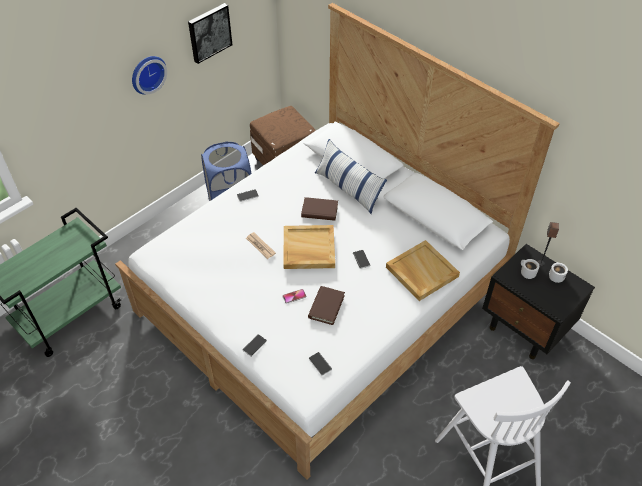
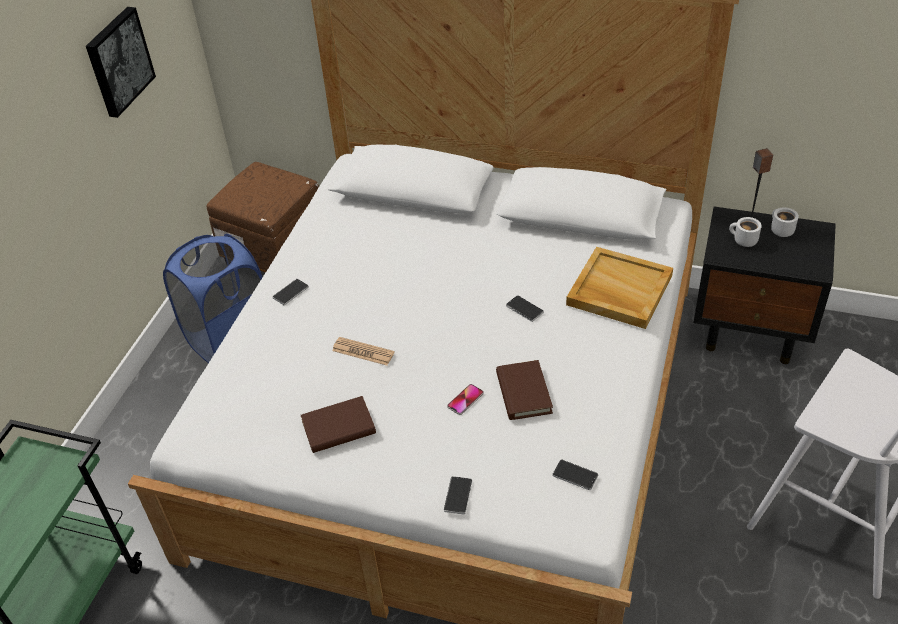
camera: 25 degrees left, 5 degrees down
wall clock [132,56,167,95] -> none
beige tray [283,225,335,269] -> none
brown book [301,197,338,221] -> brown book moved to [301,396,376,453]
pillow [315,139,387,214] -> none

